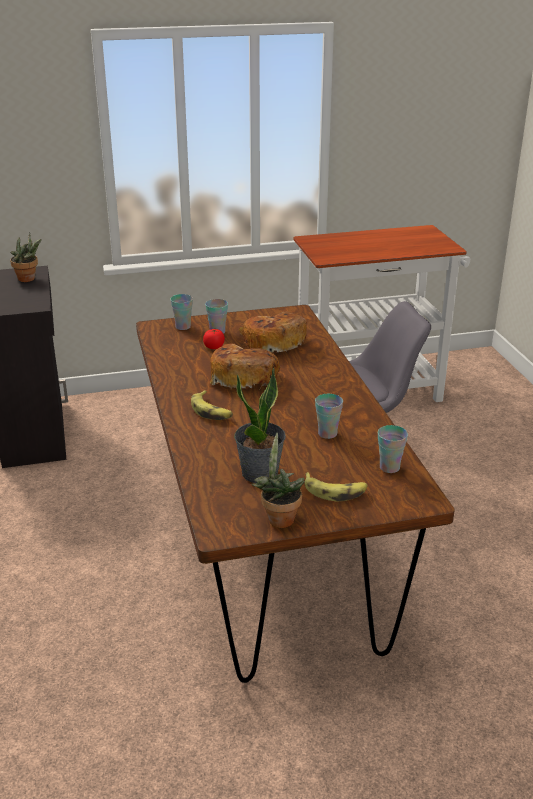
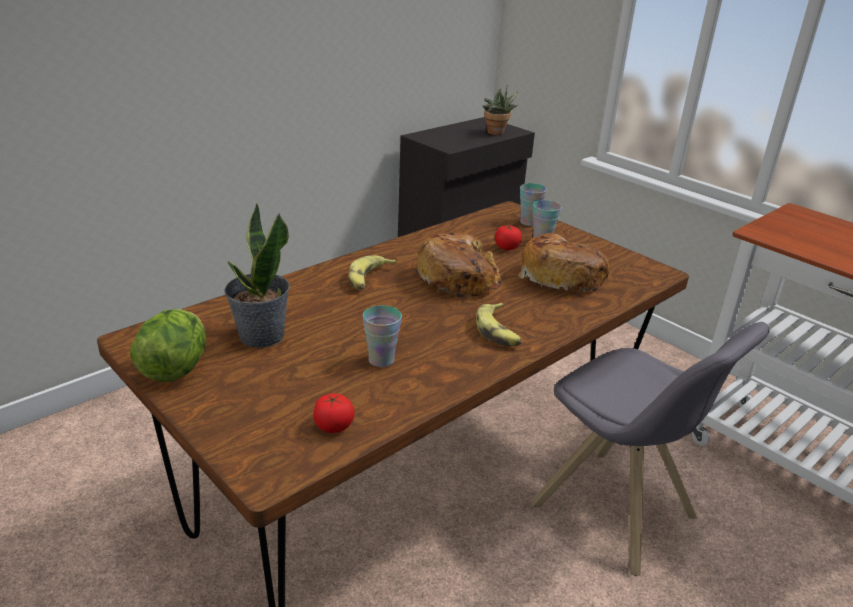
camera: 60 degrees right, 0 degrees up
potted plant [252,433,305,528] -> lettuce [130,309,206,382]
banana [305,472,368,502] -> banana moved to [476,303,522,346]
cup [378,425,408,473] -> tomato [313,394,355,433]

